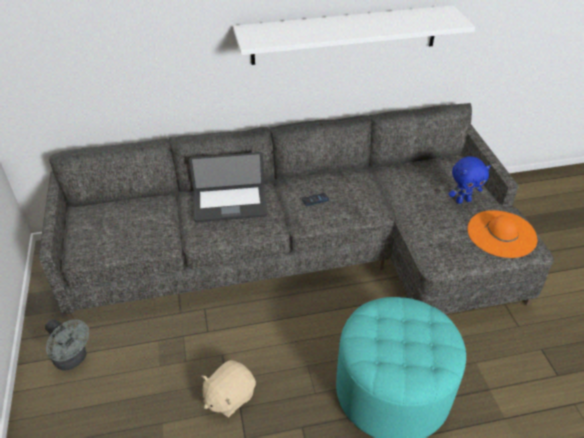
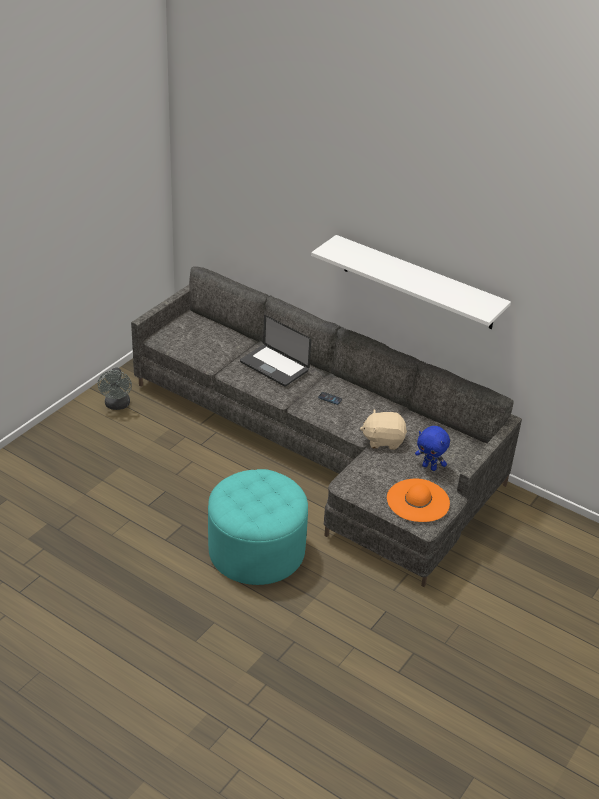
camera: 45 degrees right, 5 degrees down
beige plush toy [201,360,256,417] -> beige plush toy moved to [360,409,407,450]

